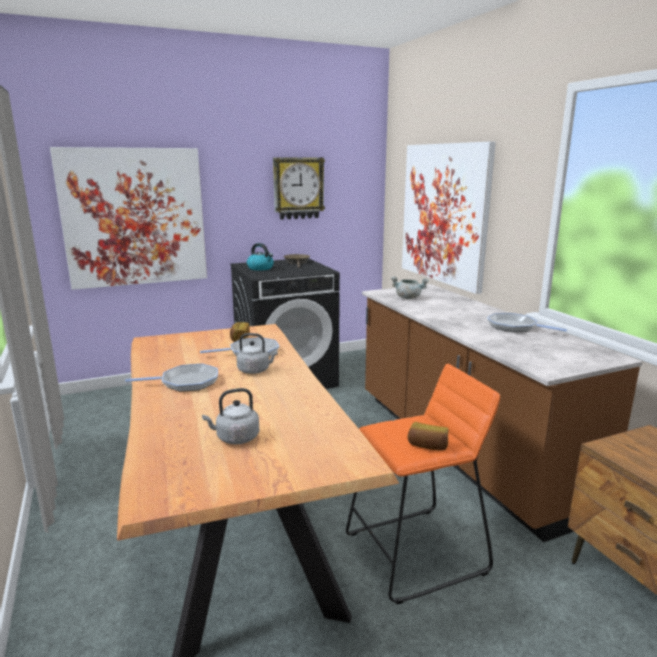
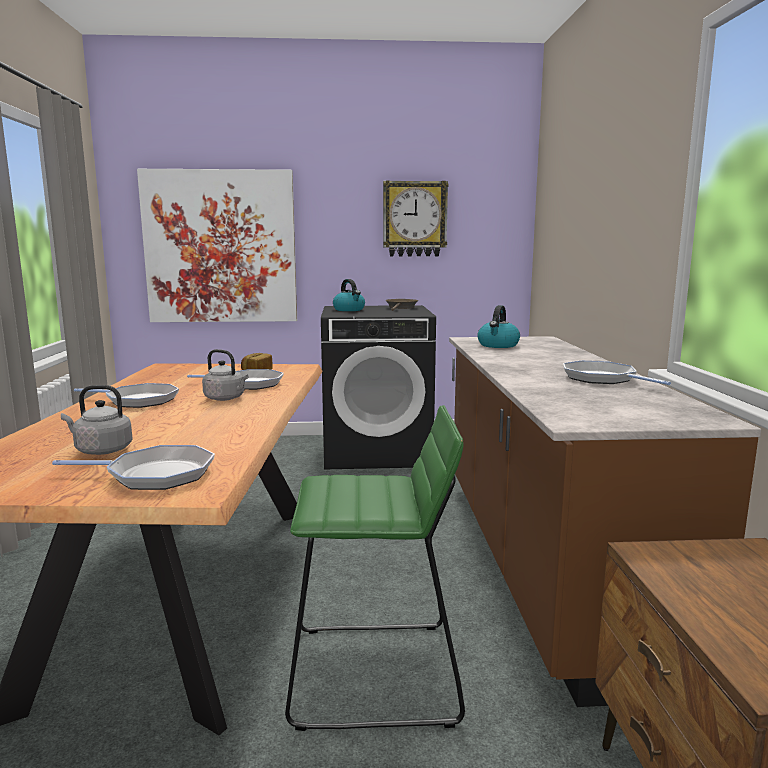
camera: 20 degrees right, 5 degrees down
orange stool [346,364,500,604] -> green stool [285,405,465,731]
grey cooking pot [391,276,429,299] -> kettle [477,305,520,348]
picture [402,142,496,294] -> none
bread [408,422,449,451] -> none
none -> frying pan [52,445,215,490]

